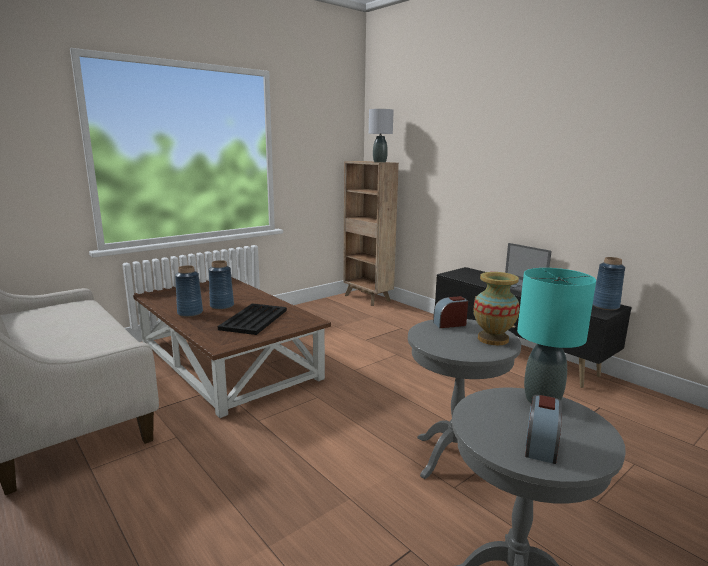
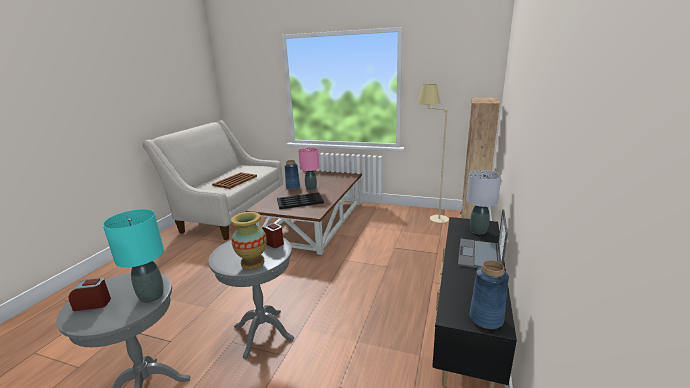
camera: 60 degrees right, 5 degrees up
blue vase [209,260,234,310] -> pink table lamp [298,148,319,190]
grey table lamp [369,109,394,163] -> grey table lamp moved to [466,170,501,234]
none -> brown tray [212,172,257,189]
none -> beige floor lamp [417,84,449,223]

